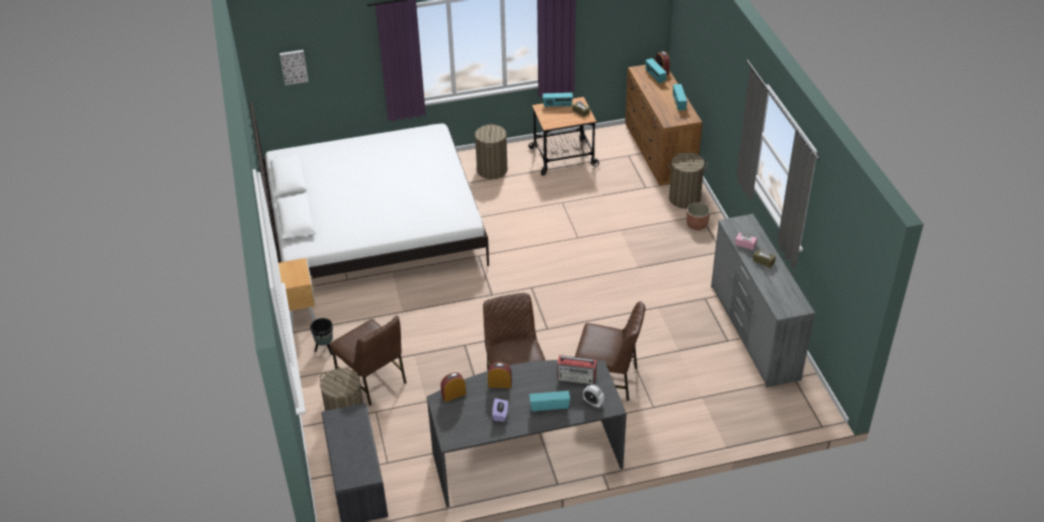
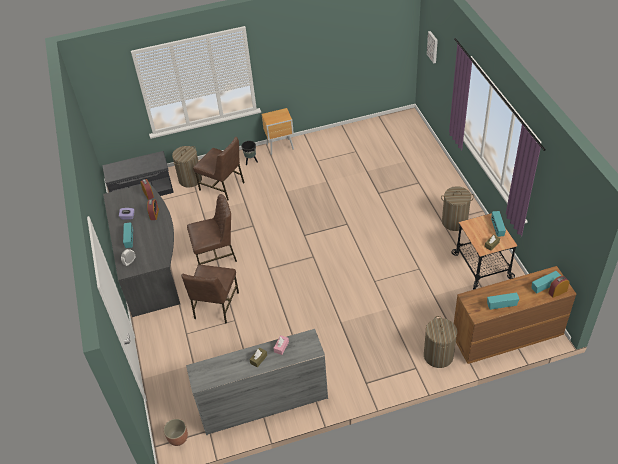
camera: 90 degrees right, 5 degrees up
white bed [250,101,489,279] -> none
brown chair [330,316,406,406] -> brown chair turned 105 degrees counterclockwise [193,137,245,200]
radio [557,355,597,384] -> none
planter [687,202,710,230] -> planter moved to [163,419,188,446]

